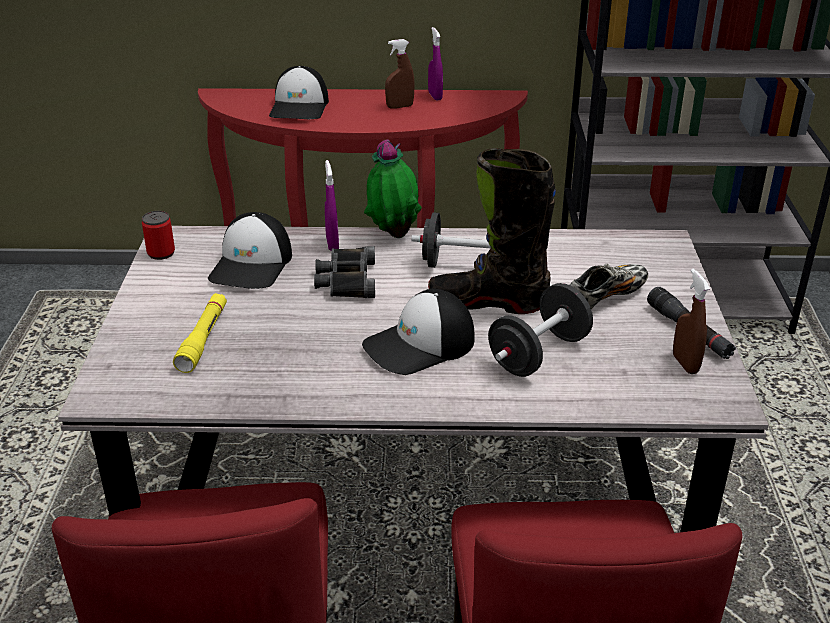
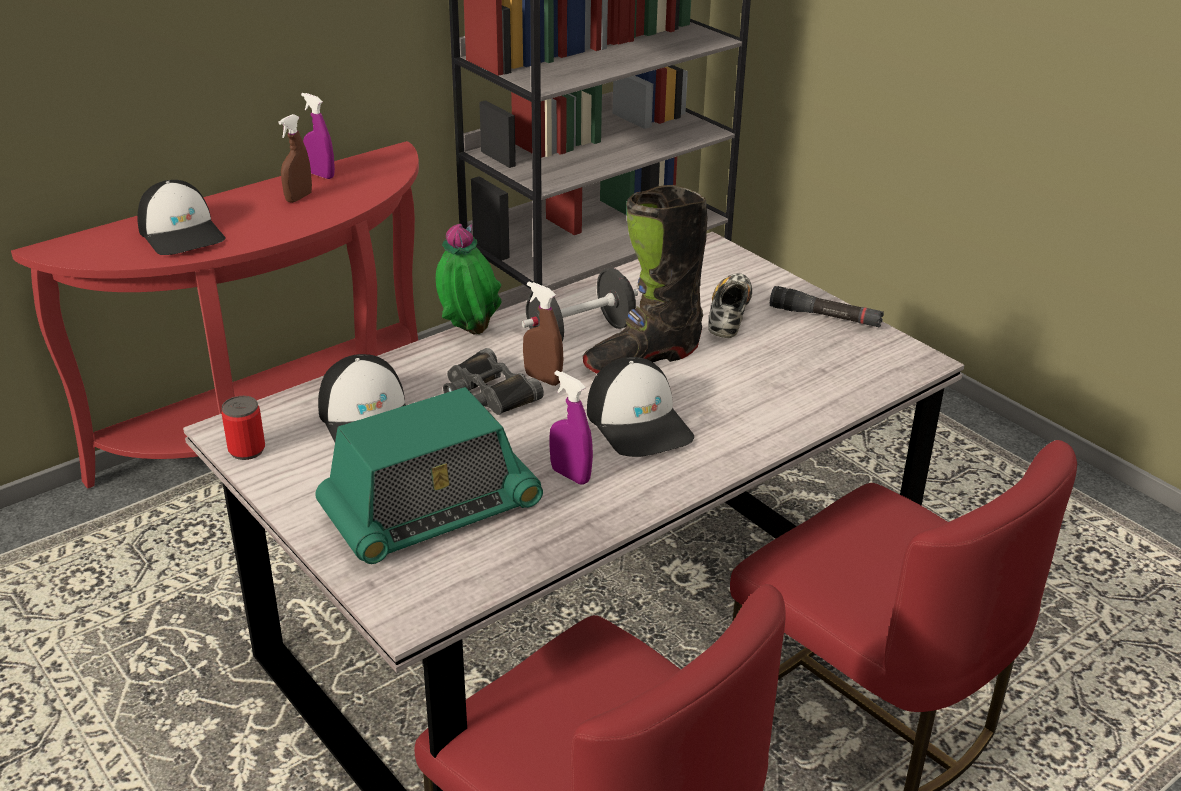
camera: 40 degrees left, 0 degrees up
yellow flashlight [173,293,227,373] -> radio [315,387,543,564]
purple spray bottle [325,160,339,251] -> purple spray bottle moved to [549,370,593,485]
cap [362,288,475,375] -> cap turned 45 degrees counterclockwise [587,357,694,457]
black dumbbell [488,283,593,377] -> none
brown spray bottle [673,269,710,374] -> brown spray bottle moved to [523,281,563,386]

